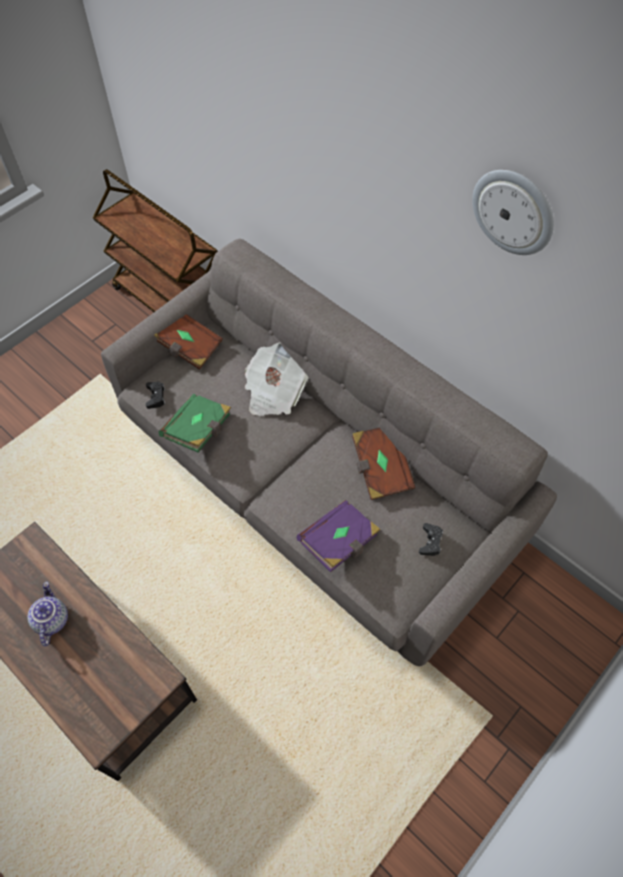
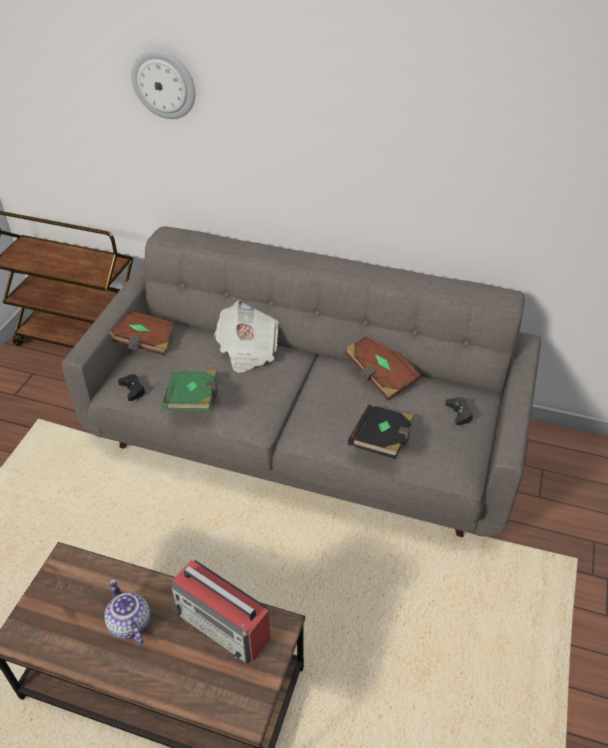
camera: 25 degrees left, 15 degrees down
purple book [297,500,381,572] -> black book [348,405,413,459]
wall clock [472,170,554,255] -> wall clock moved to [131,50,195,119]
none -> radio [171,560,270,664]

